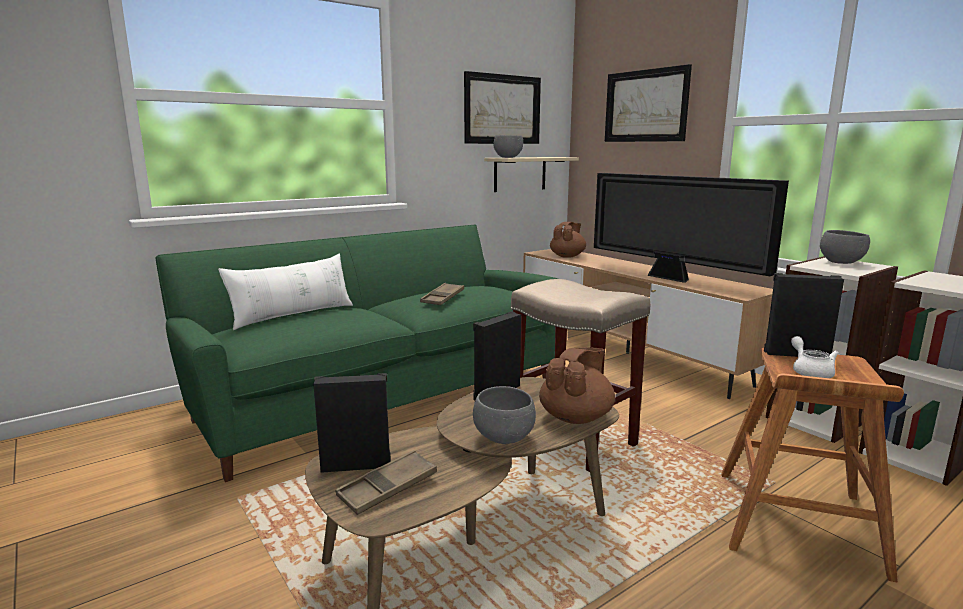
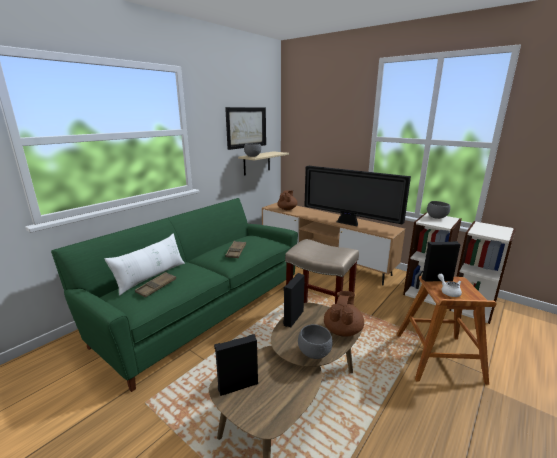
camera: 15 degrees left, 5 degrees up
brown tray [336,450,437,515] -> brown tray moved to [135,272,176,298]
picture [605,64,692,142] -> none

